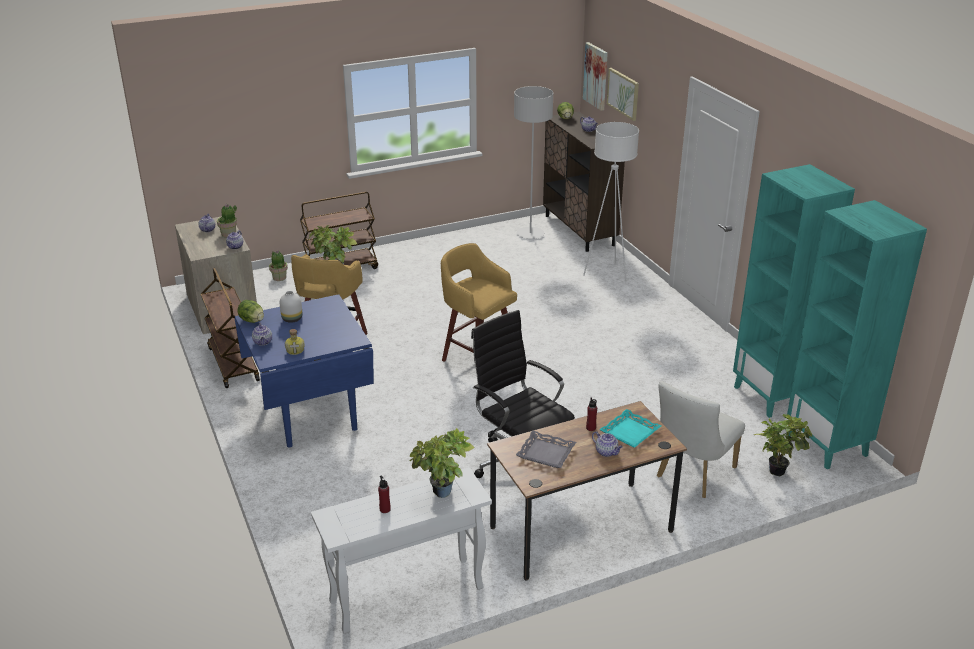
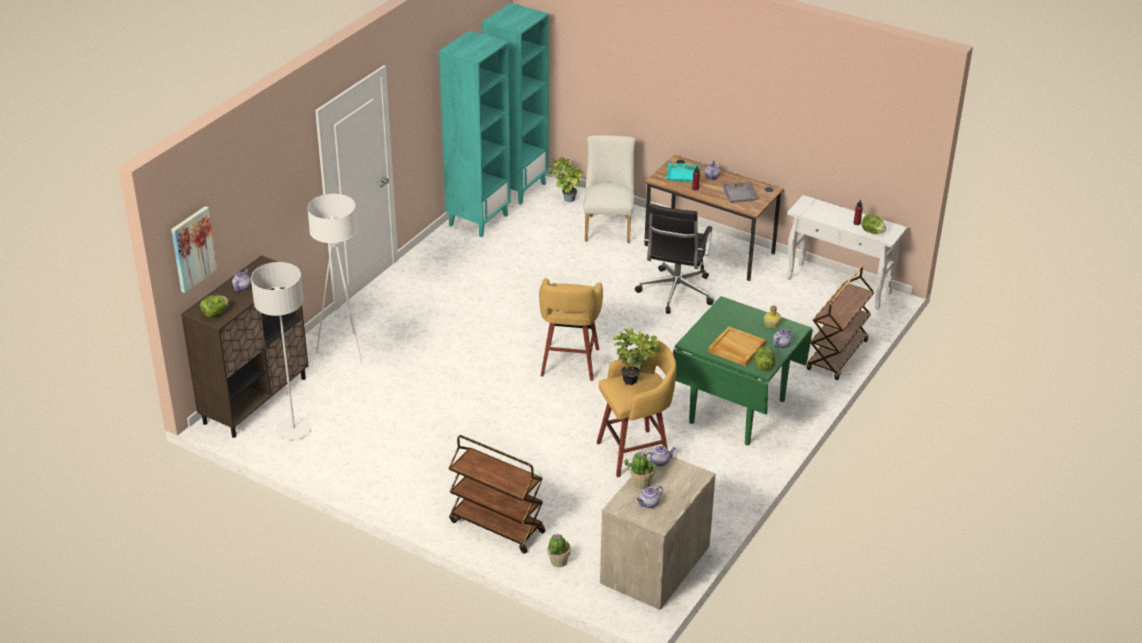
camera: 125 degrees left, 5 degrees up
brown cart [201,268,260,388] -> brown cart moved to [807,266,874,380]
blue dining table [234,295,374,448] -> green dining table [673,296,813,445]
white vase [280,291,302,323] -> beige tray [708,326,766,366]
potted plant [410,428,474,498] -> none
picture [607,68,639,121] -> none
white chair [657,381,745,498] -> white chair turned 90 degrees counterclockwise [584,135,635,243]
none -> lettuce [862,214,886,234]

